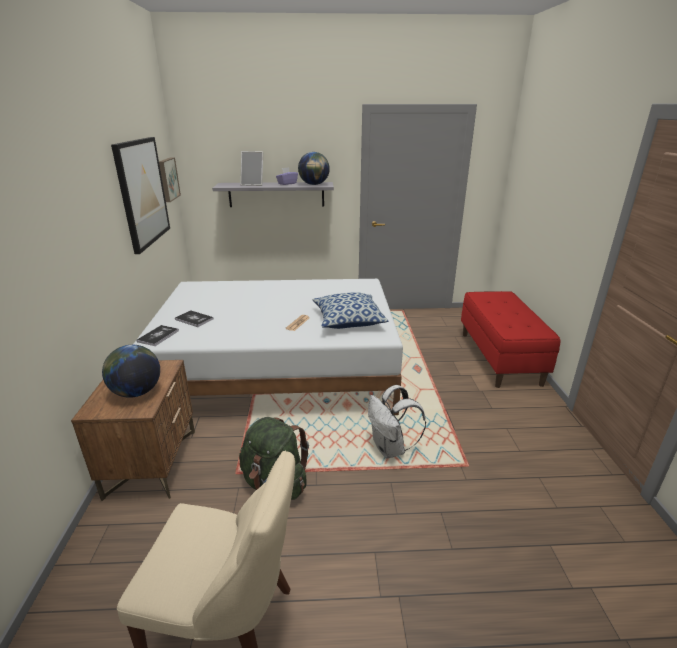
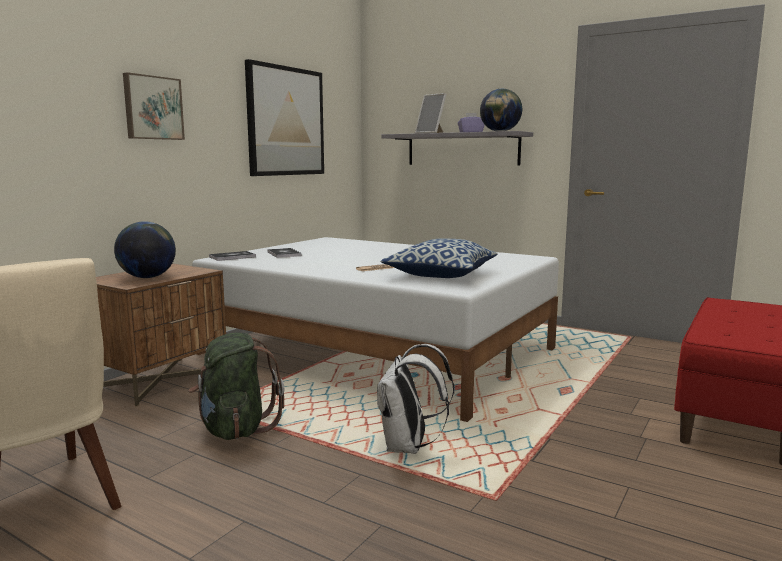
camera: 35 degrees right, 15 degrees down
picture [159,157,181,202] -> picture moved to [123,72,185,140]

